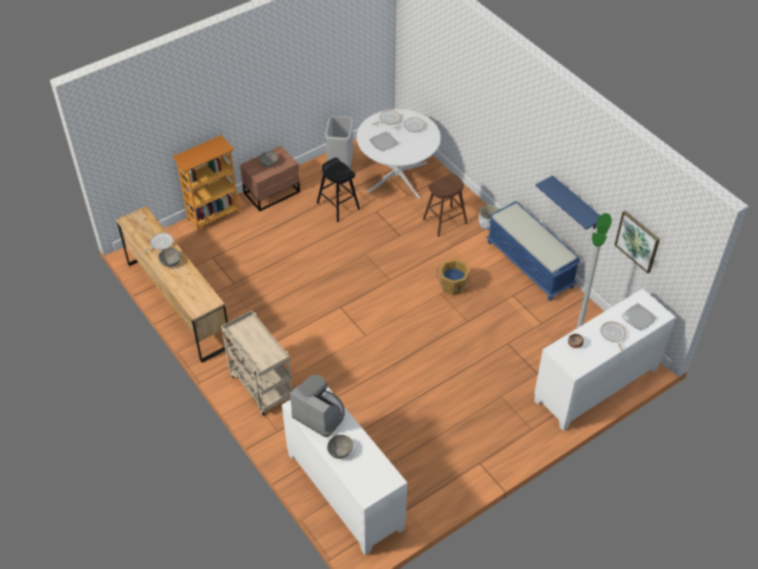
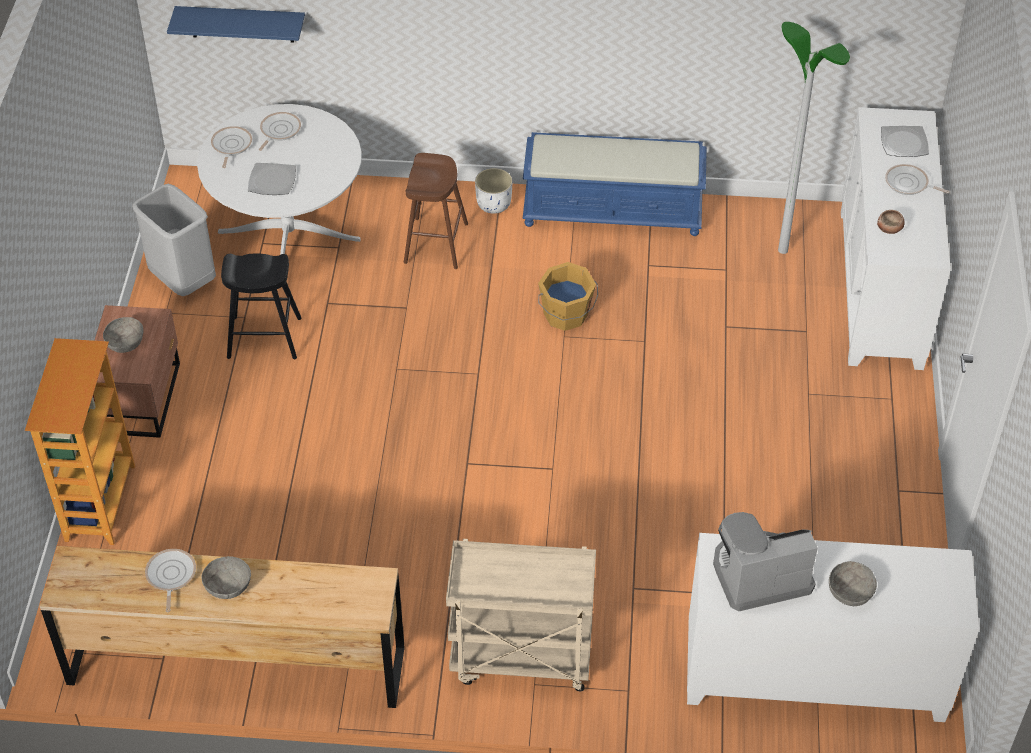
camera: 50 degrees left, 0 degrees up
blue shelf [535,175,600,230] -> blue shelf moved to [167,6,305,43]
picture [615,211,660,273] -> none

